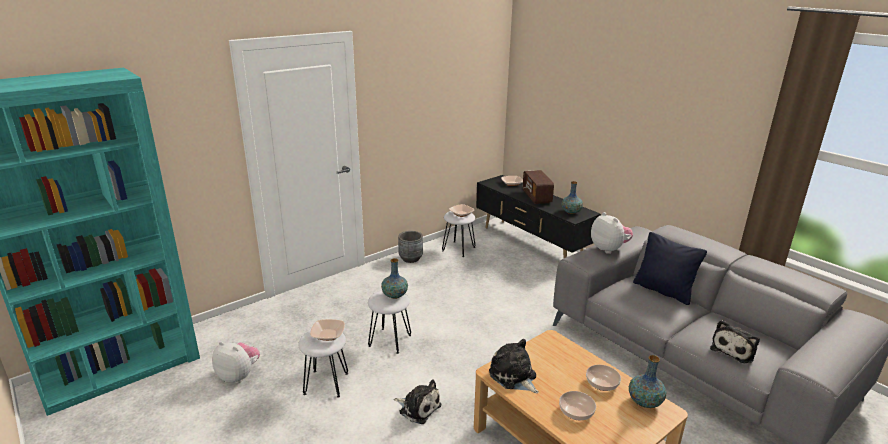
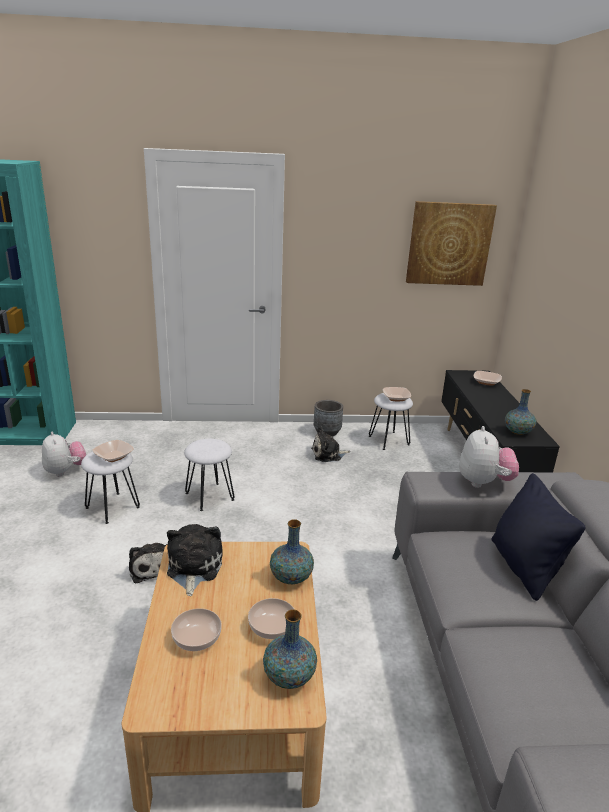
camera: 35 degrees right, 0 degrees up
vase [381,258,408,299] -> vase moved to [270,519,314,584]
radio [523,170,554,204] -> none
plush toy [710,320,760,363] -> plush toy moved to [311,426,350,462]
none -> picture [406,201,497,286]

